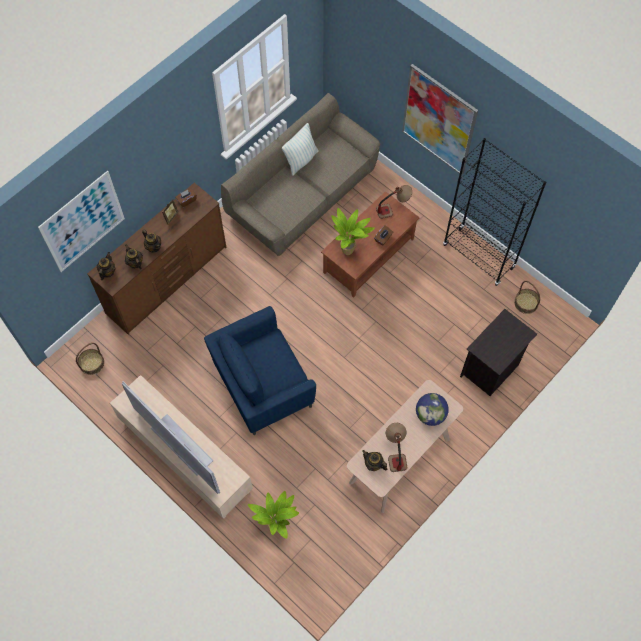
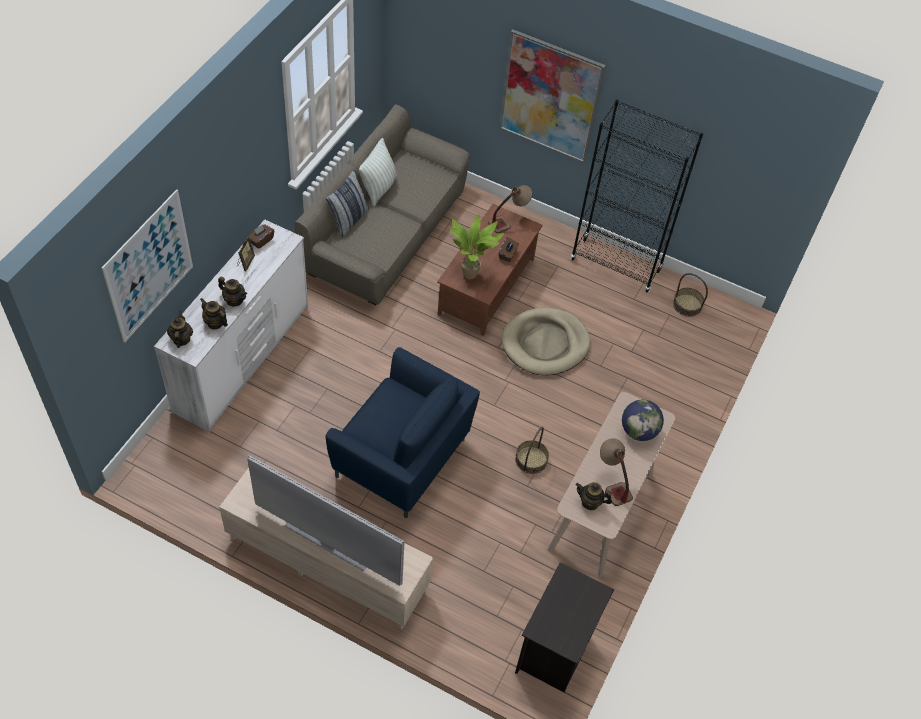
camera: 20 degrees left, 10 degrees down
basket [76,343,104,375] -> basket moved to [515,427,549,474]
brown dresser [87,183,226,335] -> white dresser [154,220,308,432]
blue armchair [204,306,316,435] -> blue armchair turned 105 degrees counterclockwise [325,347,480,518]
potted plant [248,491,299,539] -> none
black nightstand [460,309,537,396] -> black nightstand moved to [515,563,614,692]
none -> pillow [325,168,370,239]
none -> beige dog bed [502,308,590,375]

